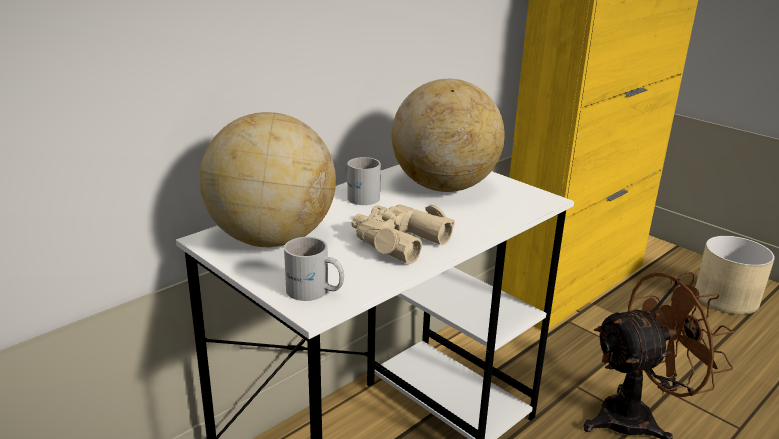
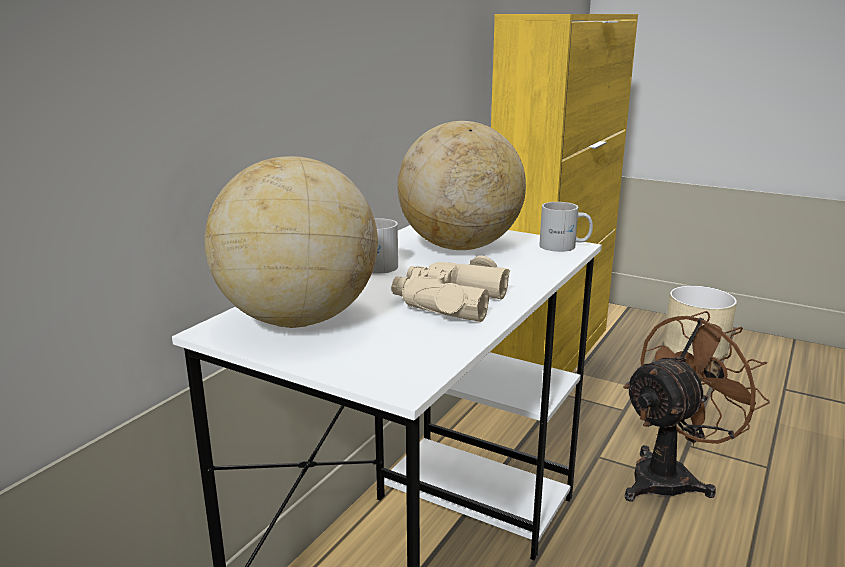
camera: 15 degrees left, 5 degrees down
white mug [284,237,344,301] -> white mug moved to [539,202,593,252]

